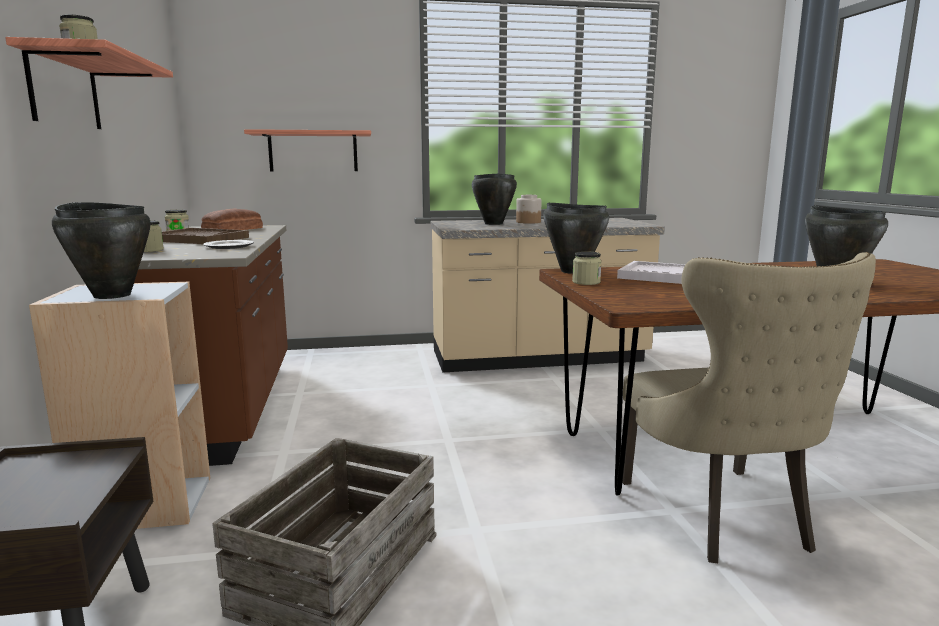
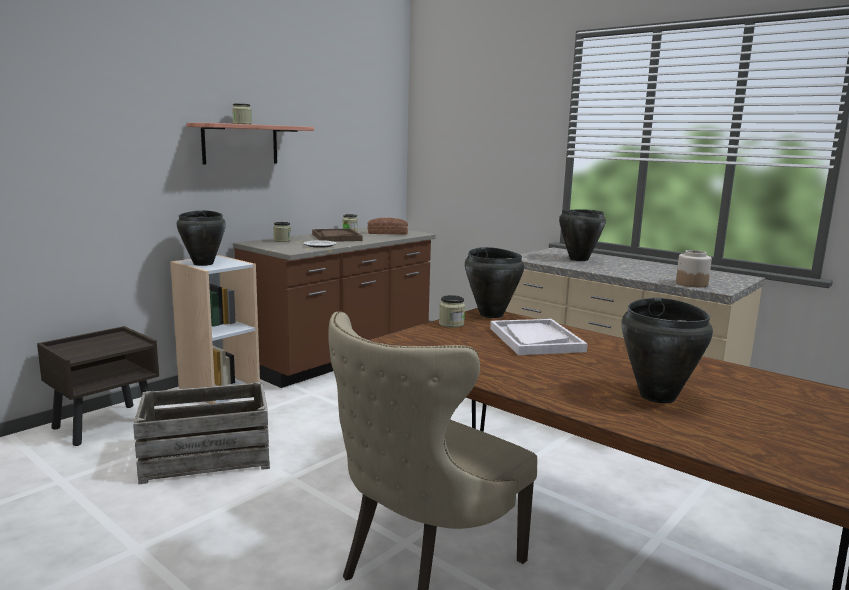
camera: 50 degrees right, 0 degrees up
shelf [244,129,371,172] -> none
jar [516,195,542,224] -> jar moved to [676,250,712,287]

